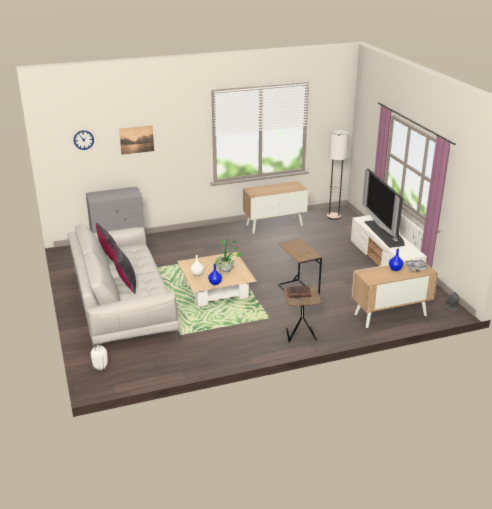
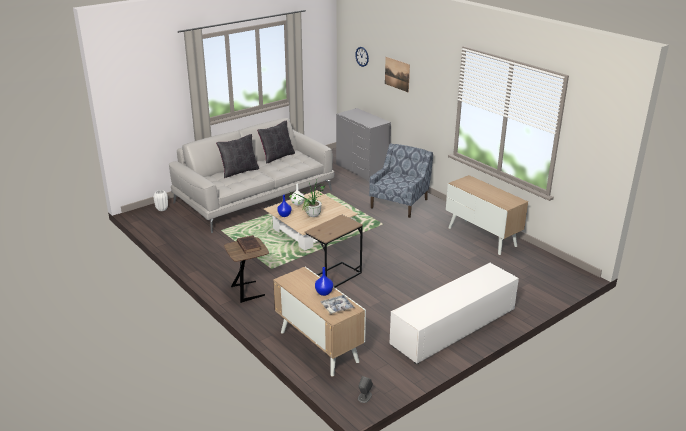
camera: 70 degrees right, 0 degrees up
floor lamp [327,130,349,220] -> none
television [362,168,404,248] -> none
none -> blue armchair [369,143,433,218]

